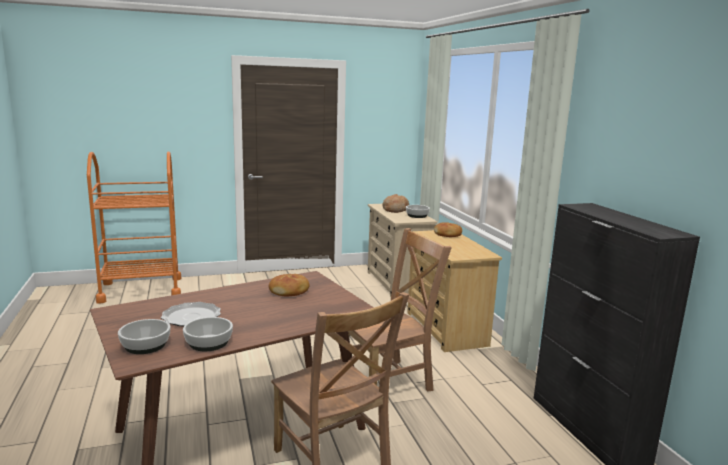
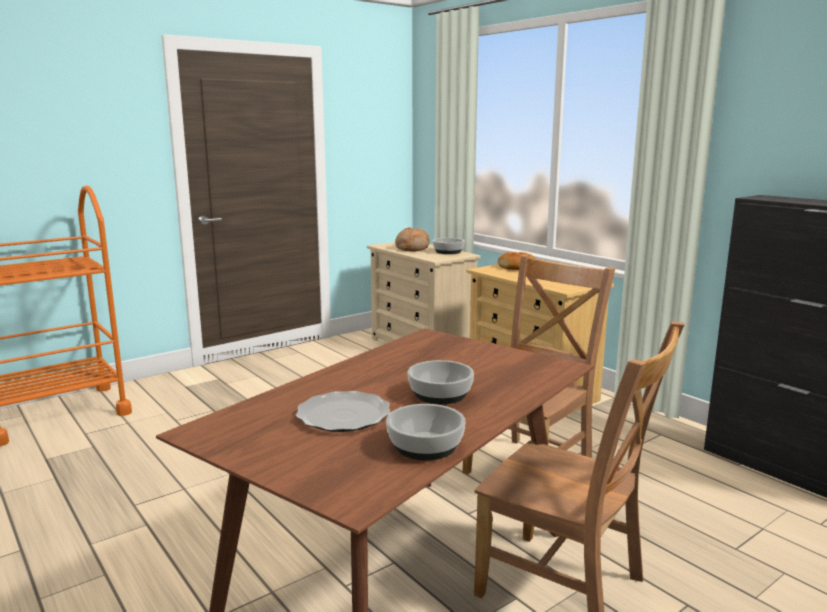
camera: 20 degrees left, 0 degrees up
bowl [118,319,170,354] -> bowl moved to [407,360,474,404]
bread [269,274,309,296] -> none

